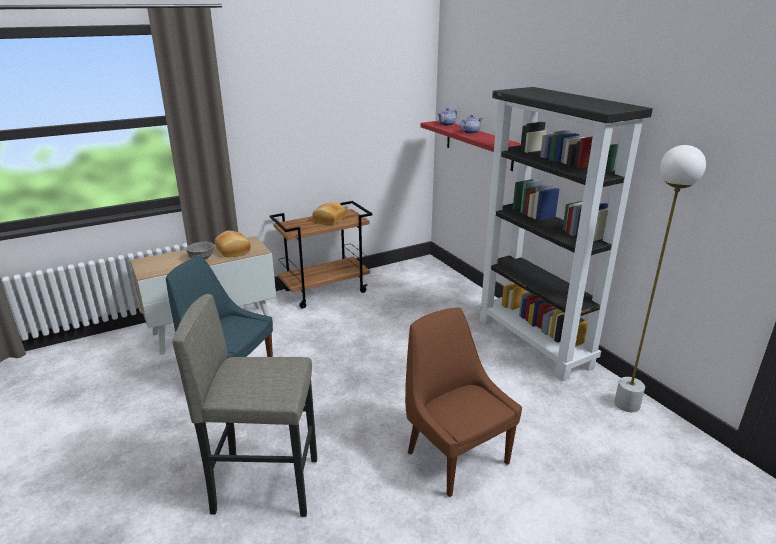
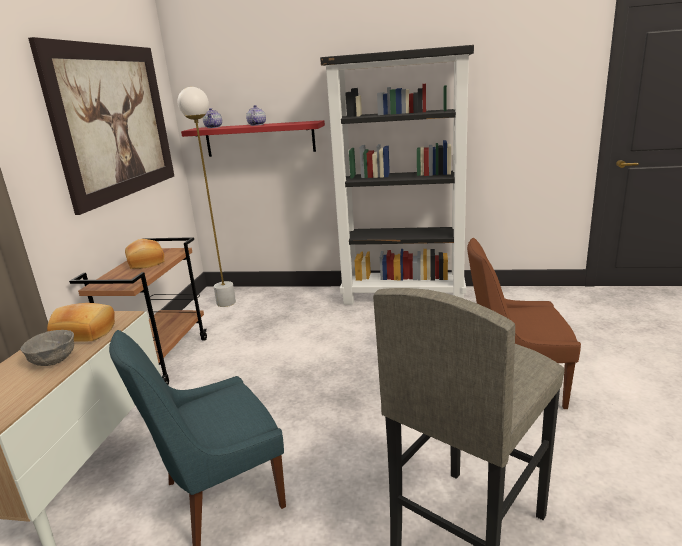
camera: 50 degrees left, 5 degrees down
white floor lamp [614,145,706,412] -> white floor lamp moved to [177,87,236,307]
none -> picture [28,37,174,215]

